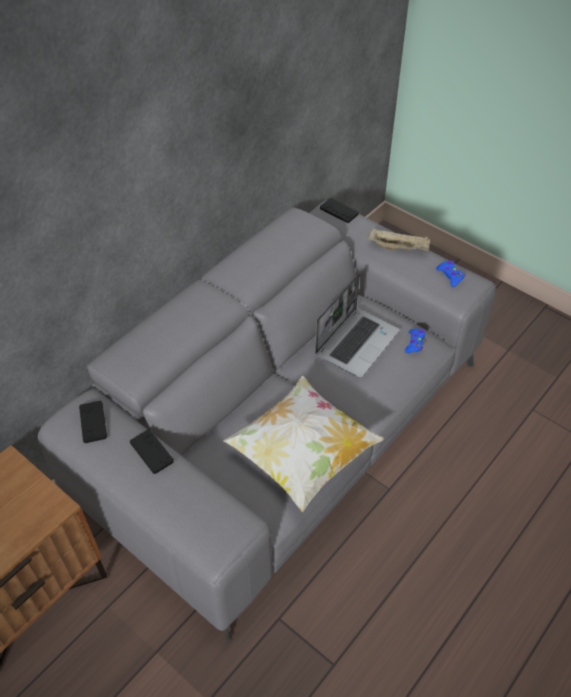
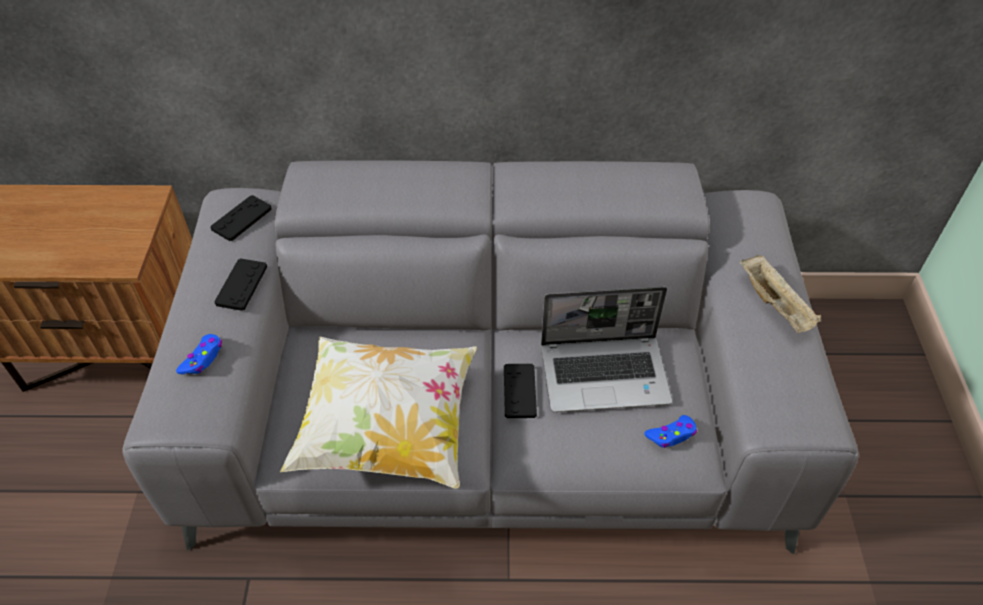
camera: 50 degrees right, 0 degrees up
black game controller [320,198,359,223] -> black game controller moved to [504,364,537,418]
blue game controller [436,261,465,287] -> blue game controller moved to [176,334,222,375]

